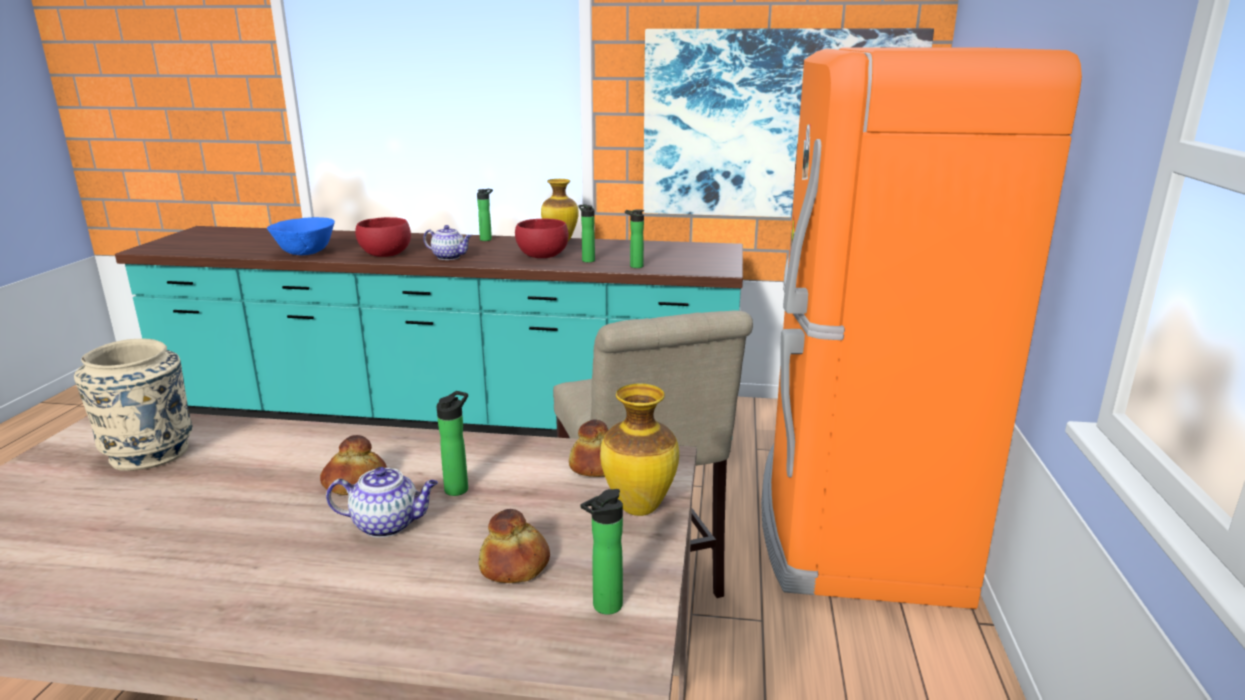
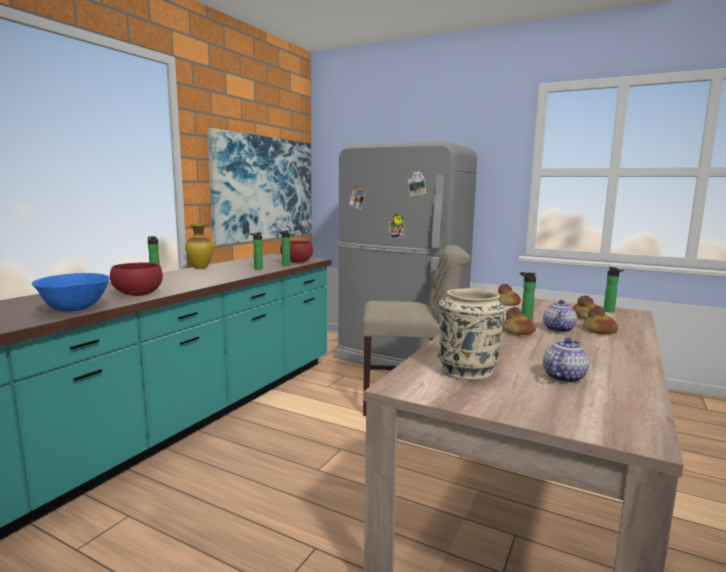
camera: 70 degrees left, 10 degrees down
teapot [423,225,472,260] -> teapot moved to [543,338,589,383]
red bowl [515,219,569,258] -> red bowl moved to [280,241,313,263]
vase [600,384,679,516] -> none
orange fridge [761,47,1082,609] -> grey fridge [334,141,477,371]
none -> bread [583,306,618,334]

